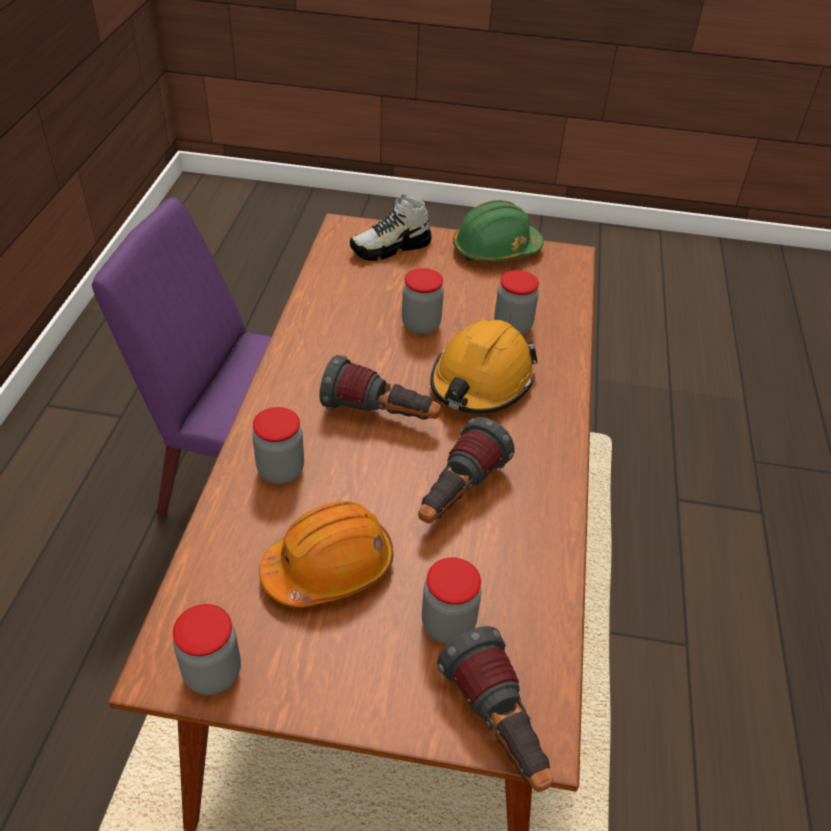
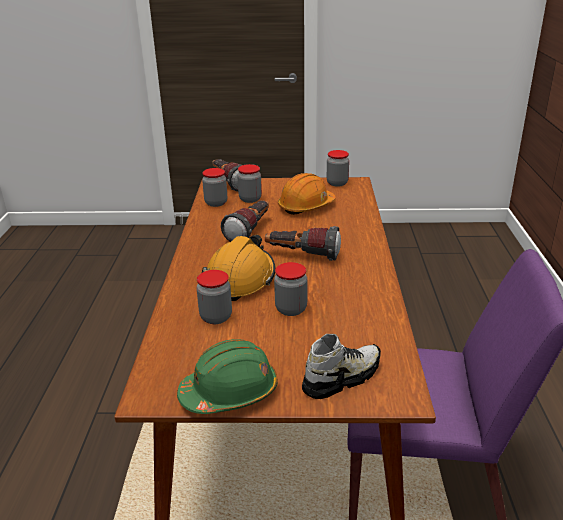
camera: 175 degrees right, 15 degrees down
jar [252,407,304,484] -> jar moved to [202,168,227,207]

